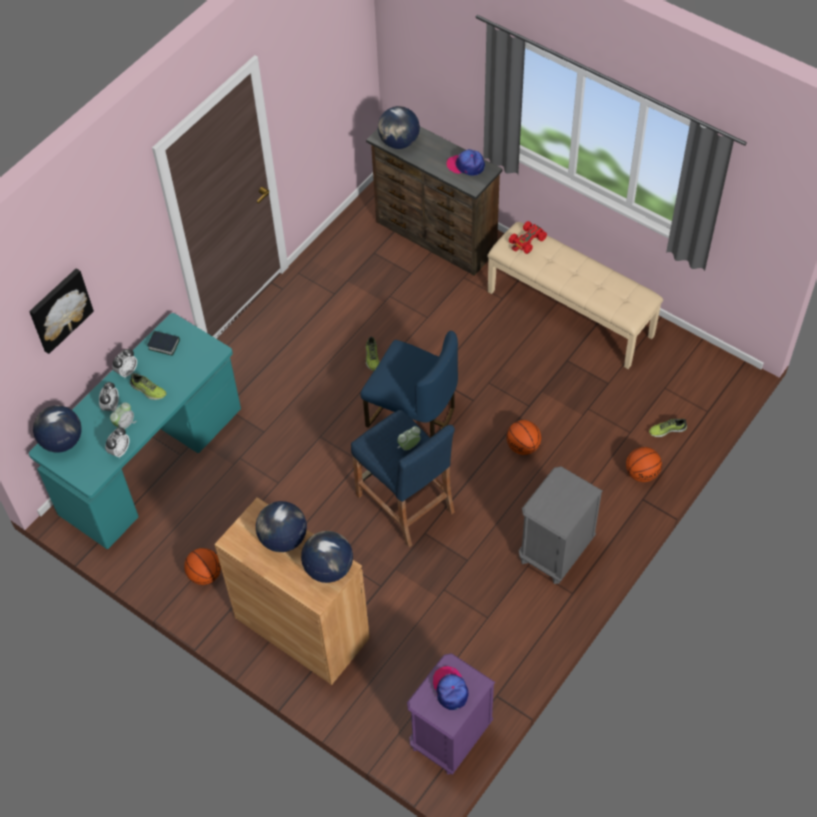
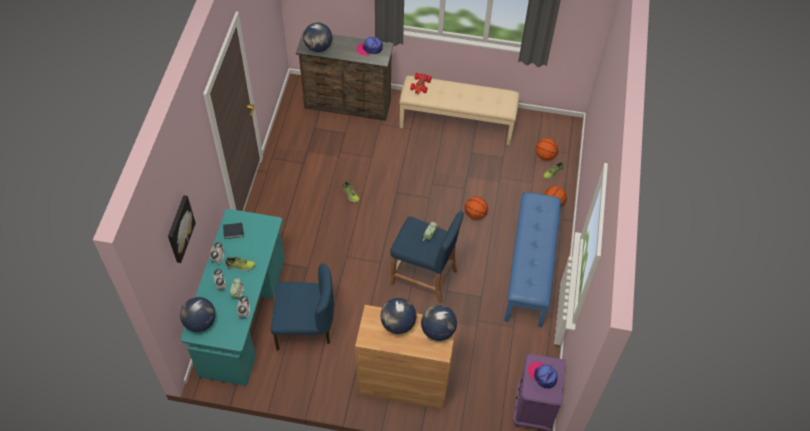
camera: 30 degrees left, 0 degrees up
basketball [184,548,221,585] -> basketball moved to [535,138,558,161]
blue chair [360,331,458,438] -> blue chair moved to [271,264,334,351]
grey nightstand [519,466,603,584] -> blue bench [504,193,561,328]

